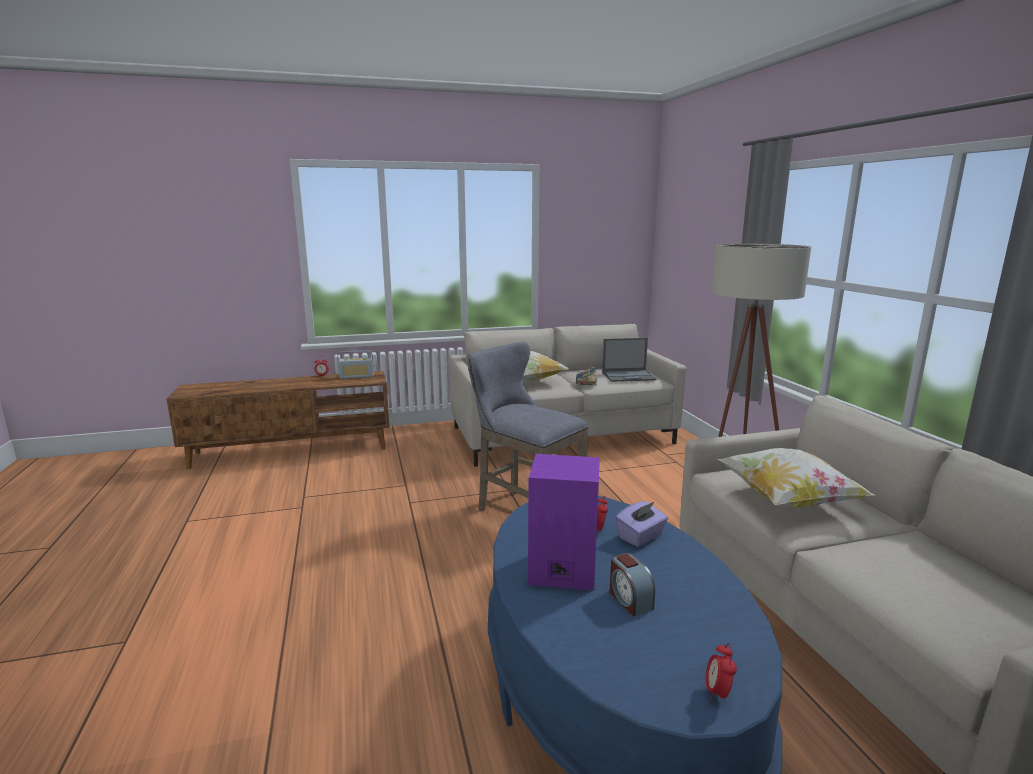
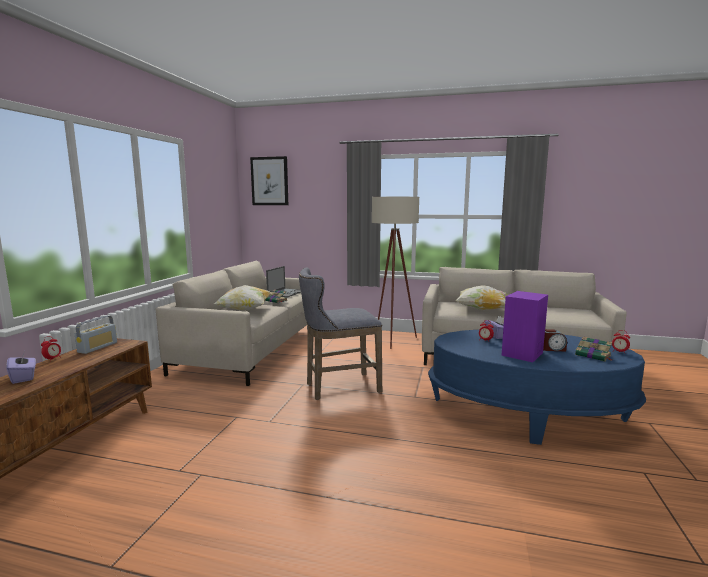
camera: 60 degrees left, 5 degrees down
none -> purple tissue box [6,351,36,384]
none -> picture [250,156,288,205]
none -> book [575,336,613,362]

